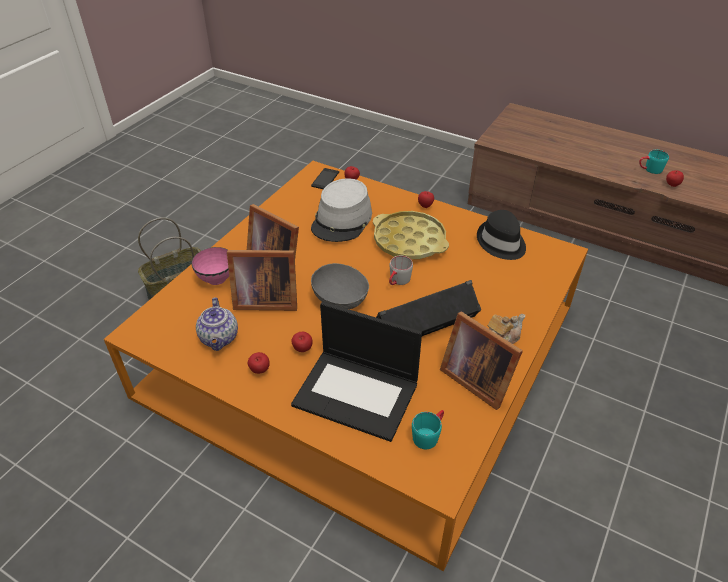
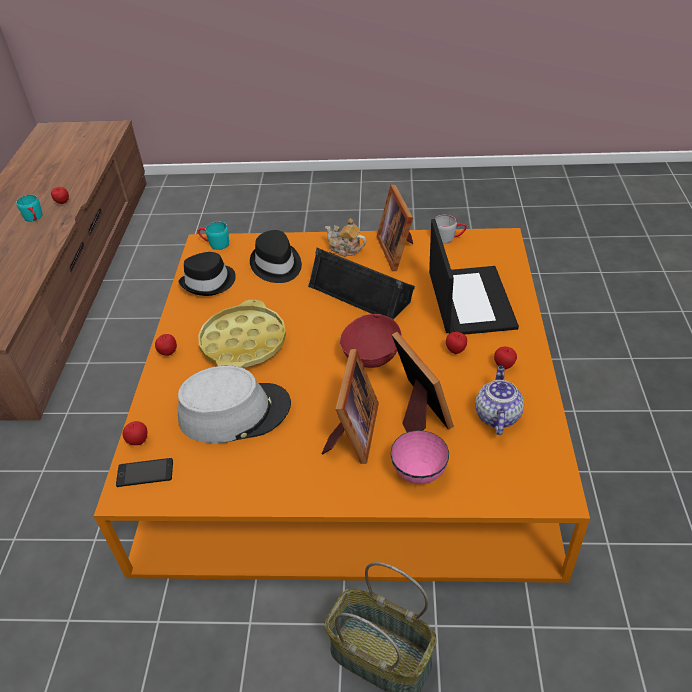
camera: 115 degrees left, 0 degrees up
teapot [196,297,238,351] -> teapot turned 45 degrees counterclockwise [475,366,524,435]
grey bowl [311,263,369,309] -> red bowl [339,314,401,368]
grey mug [389,256,413,285] -> grey mug moved to [435,215,467,244]
turquoise mug [412,410,444,449] -> turquoise mug moved to [198,221,229,250]
picture frame [440,312,523,410] -> picture frame turned 150 degrees clockwise [376,184,413,271]
none -> black hat [250,230,302,283]

